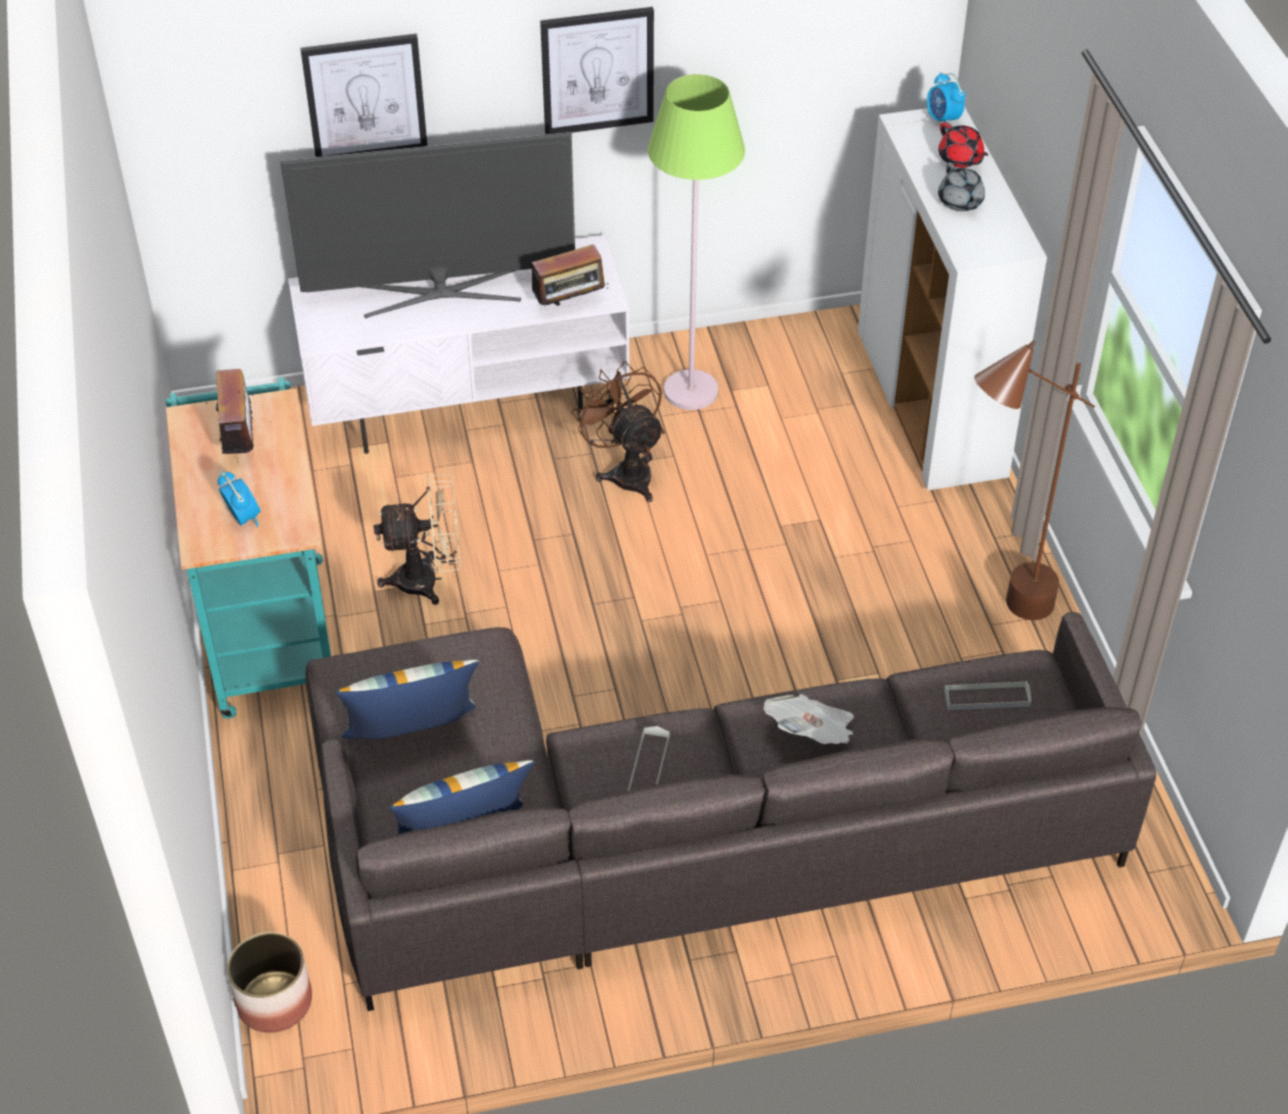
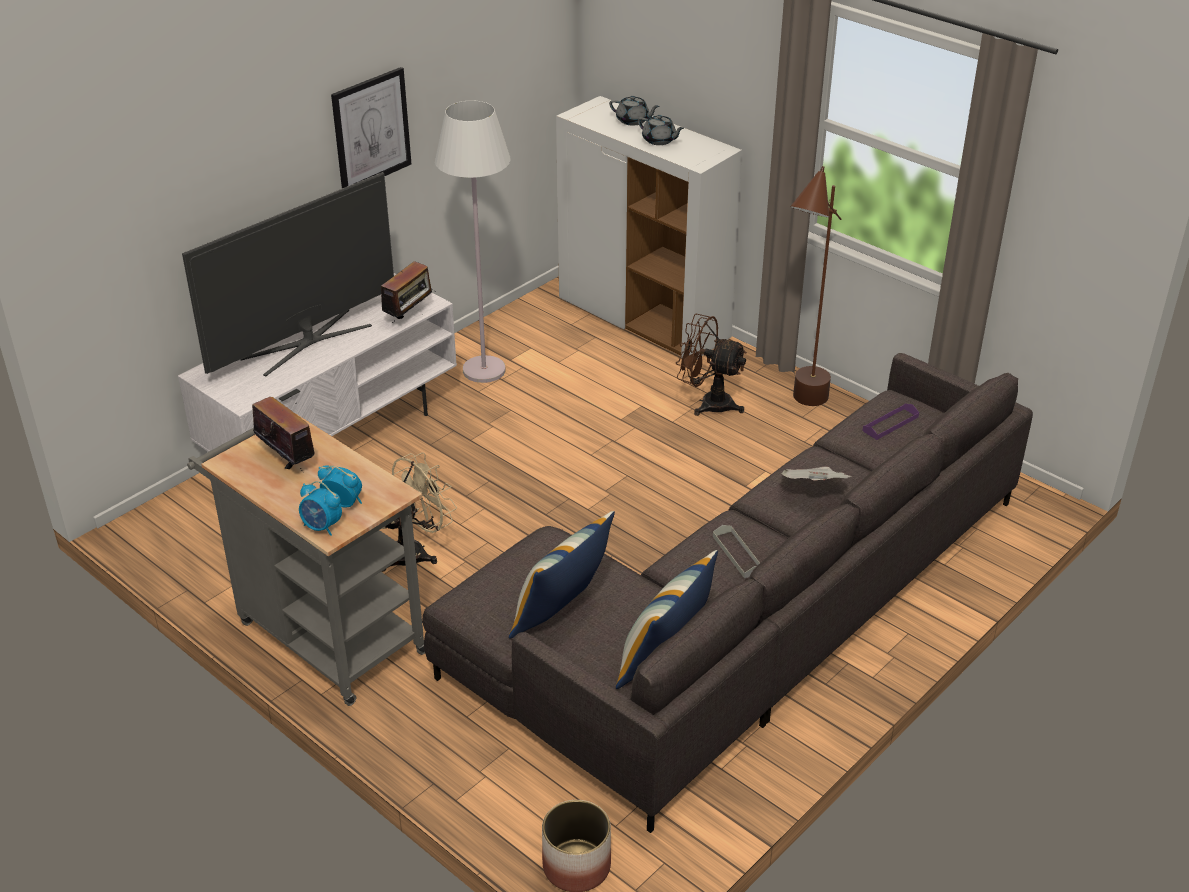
camera: 35 degrees left, 10 degrees down
turquoise cart [166,377,331,719] -> grey cart [187,413,425,706]
picture [300,34,427,157] -> none
brown fan [571,361,665,502] -> brown fan moved to [676,314,747,416]
green floor lamp [648,74,745,410] -> white floor lamp [435,100,510,383]
alarm clock [927,72,966,129] -> alarm clock moved to [299,481,342,536]
red teapot [938,122,988,168] -> grey teapot [609,96,660,126]
grey tray [944,681,1032,710] -> purple tray [862,404,919,440]

